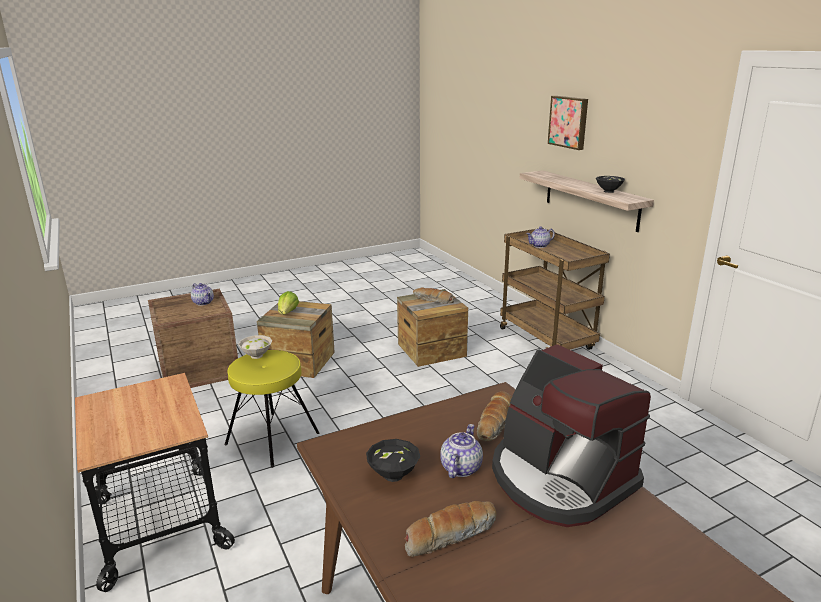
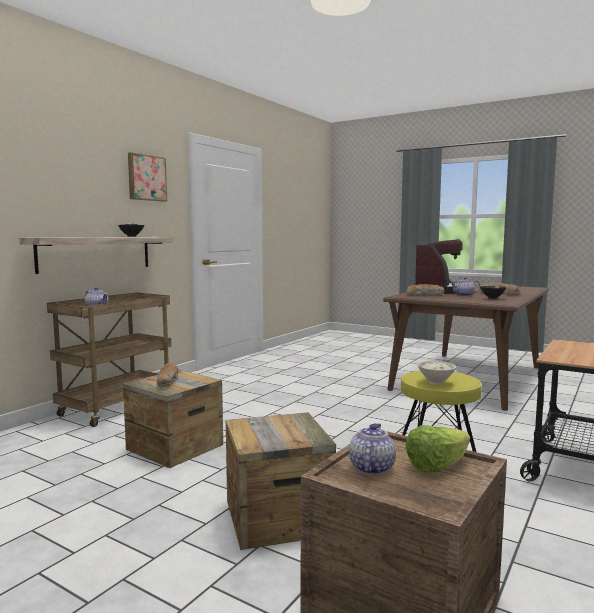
camera: 120 degrees left, 15 degrees down
lettuce [278,291,299,315] -> lettuce moved to [406,425,470,473]
picture [548,96,588,150] -> picture moved to [128,152,167,201]

